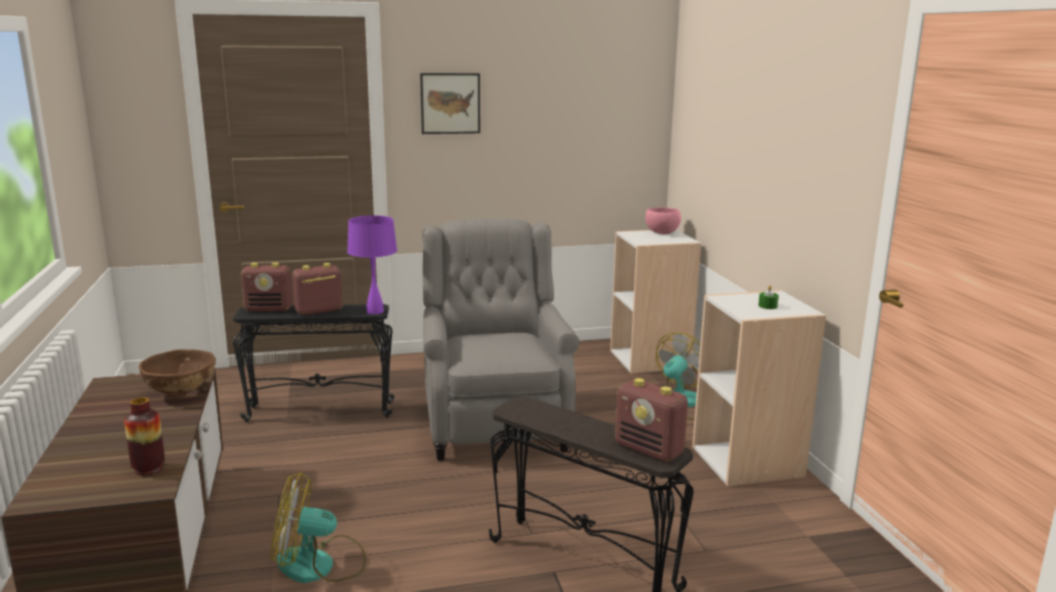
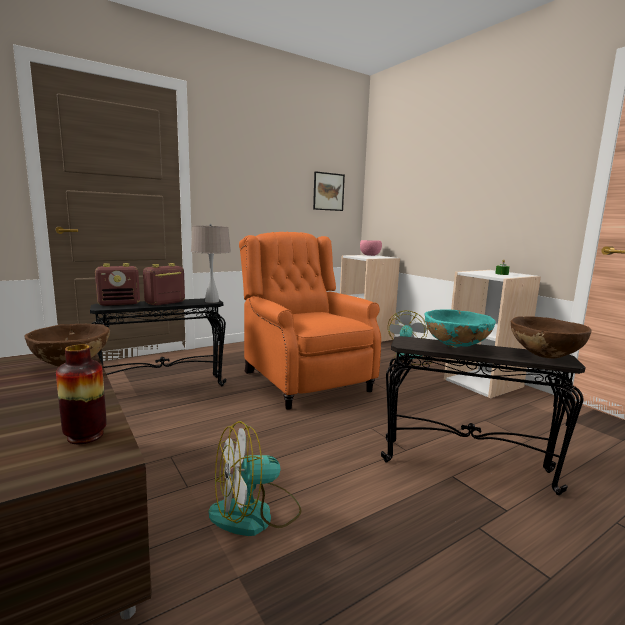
camera: 20 degrees left, 5 degrees down
purple table lamp [347,215,397,314] -> beige table lamp [191,224,231,303]
picture [420,73,480,134] -> picture moved to [313,171,345,211]
grey armchair [422,218,579,461] -> orange armchair [239,232,381,410]
radio [615,378,688,462] -> brown bowl [511,316,592,358]
none -> turquoise bowl [425,310,496,348]

